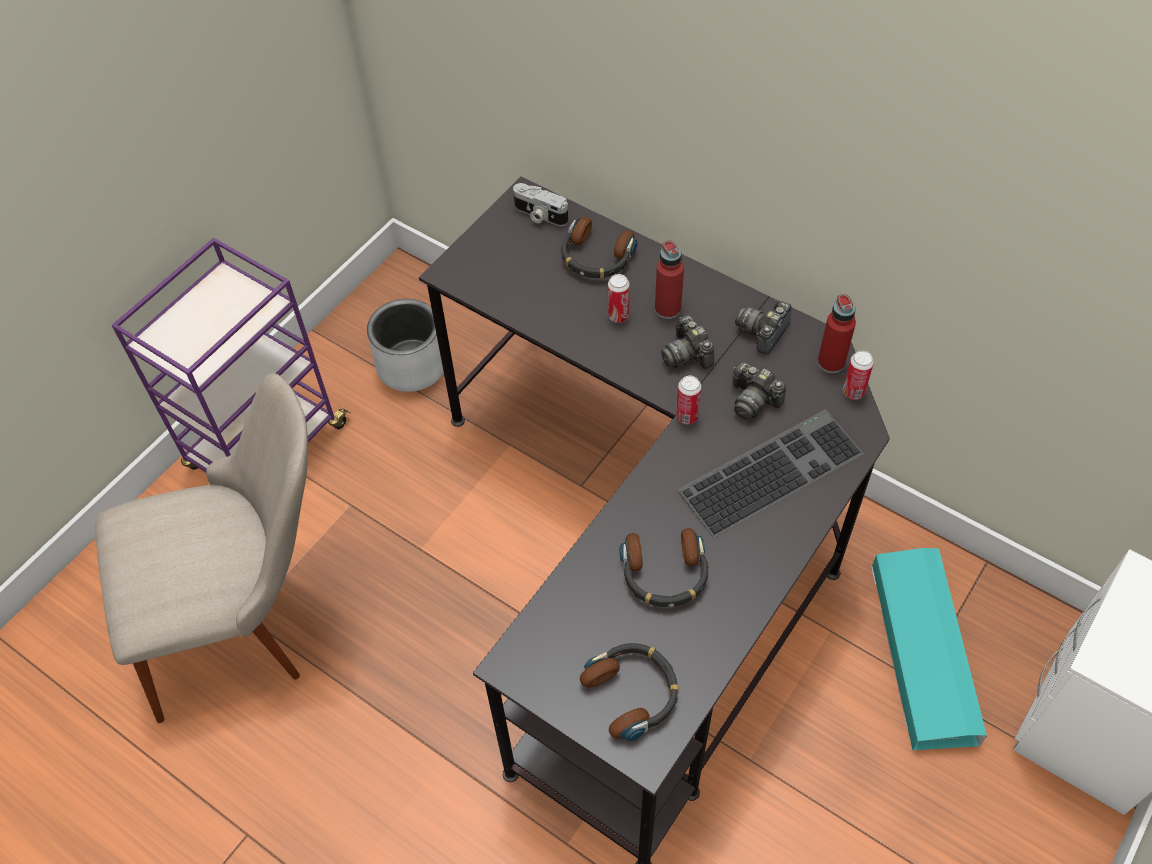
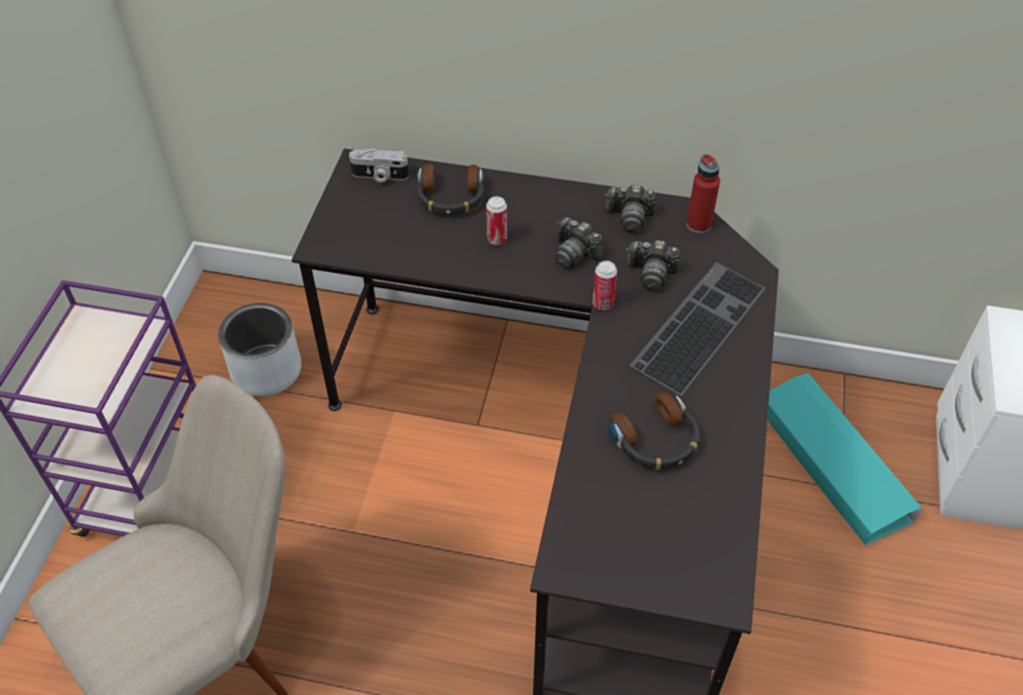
camera: 25 degrees left, 5 degrees down
headphones [580,643,679,741] -> none
red bottle [655,240,684,319] -> none
camera [735,301,792,354] -> camera turned 90 degrees counterclockwise [605,184,657,233]
can [843,350,874,400] -> none

